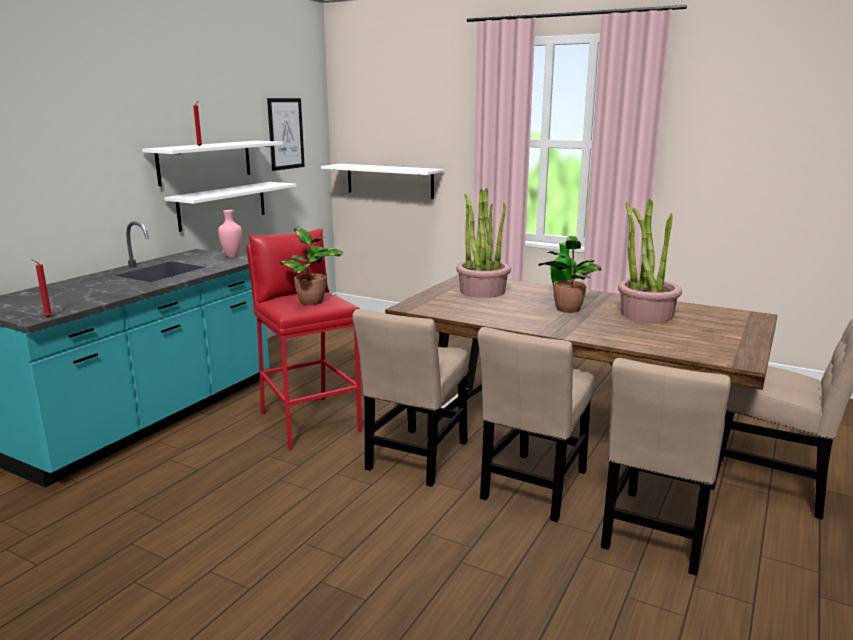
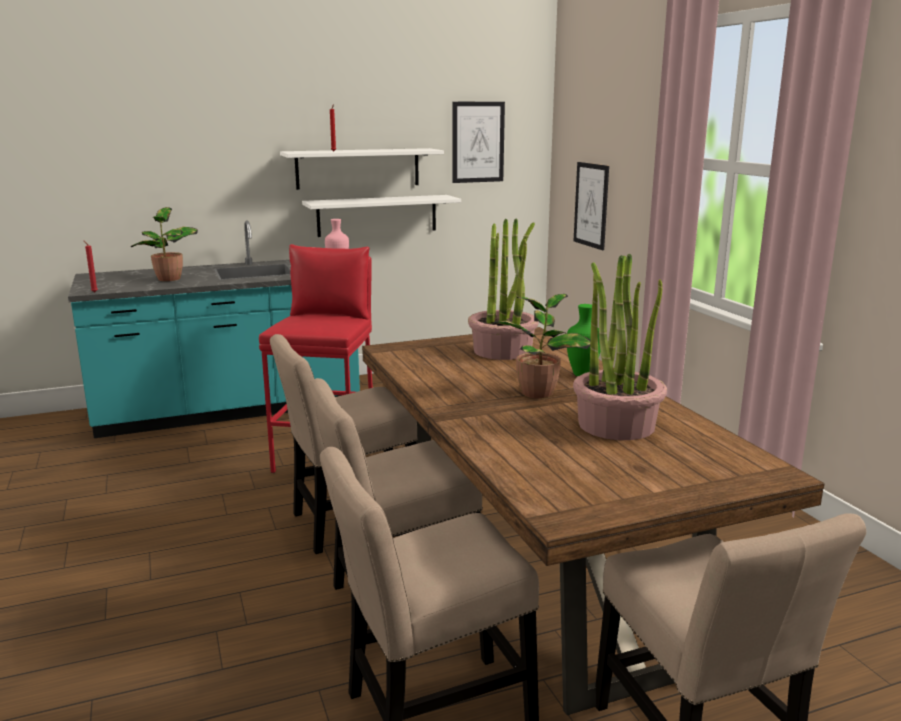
camera: 40 degrees right, 0 degrees up
potted plant [280,228,343,305] -> potted plant moved to [131,207,198,281]
white shelf [321,164,444,199] -> picture [574,162,609,250]

